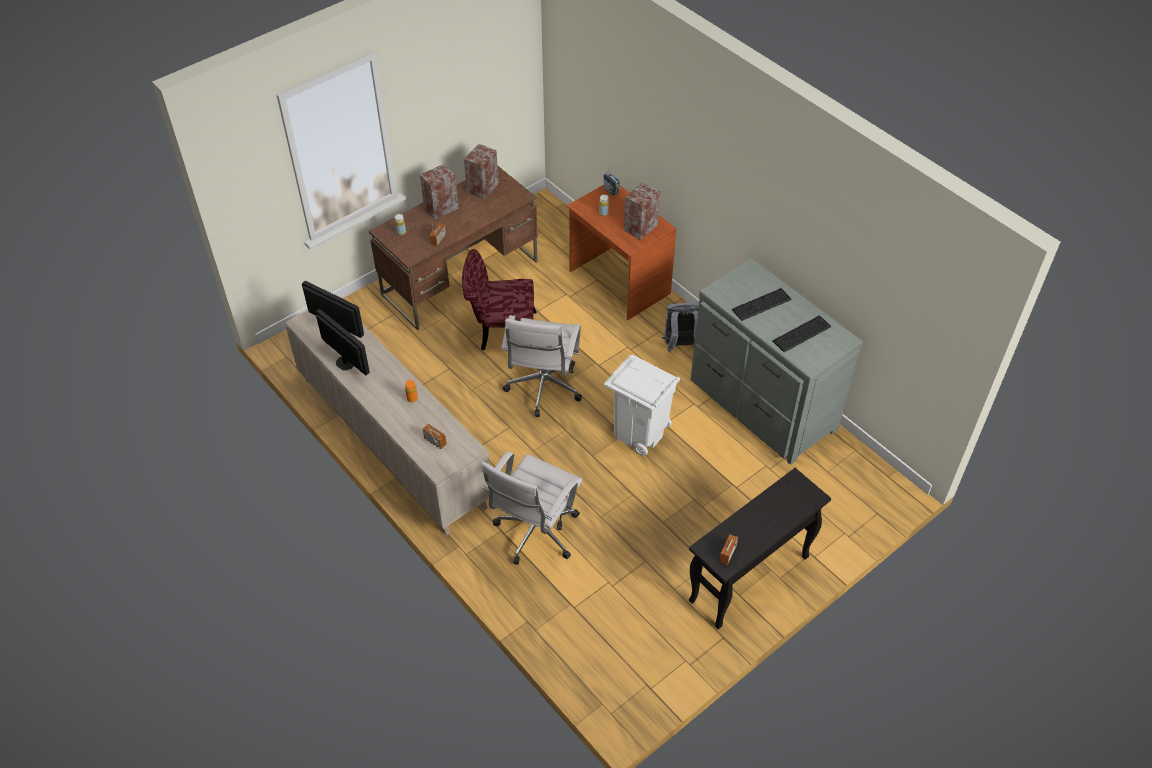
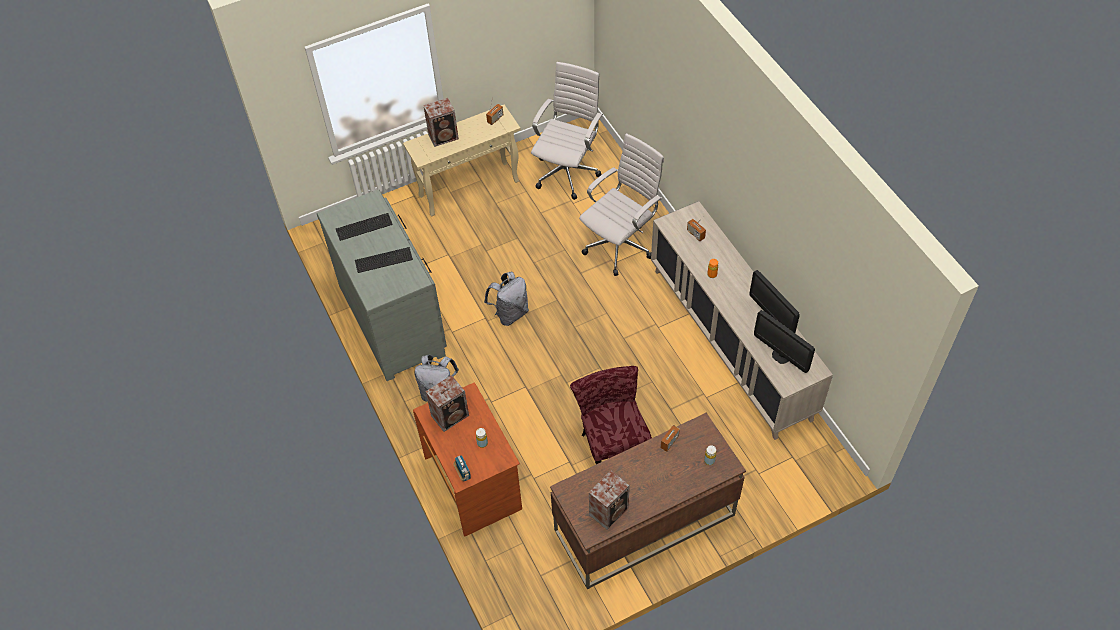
camera: 165 degrees left, 5 degrees up
speaker [420,164,458,219] -> speaker moved to [423,98,459,147]
red chair [462,249,536,350] -> red chair turned 120 degrees counterclockwise [570,366,652,464]
white office chair [501,315,582,417] -> white office chair moved to [531,62,603,200]
white trash can [604,355,680,456] -> grey backpack [484,272,529,326]
black console table [689,468,831,629] -> beige console table [403,105,521,217]

